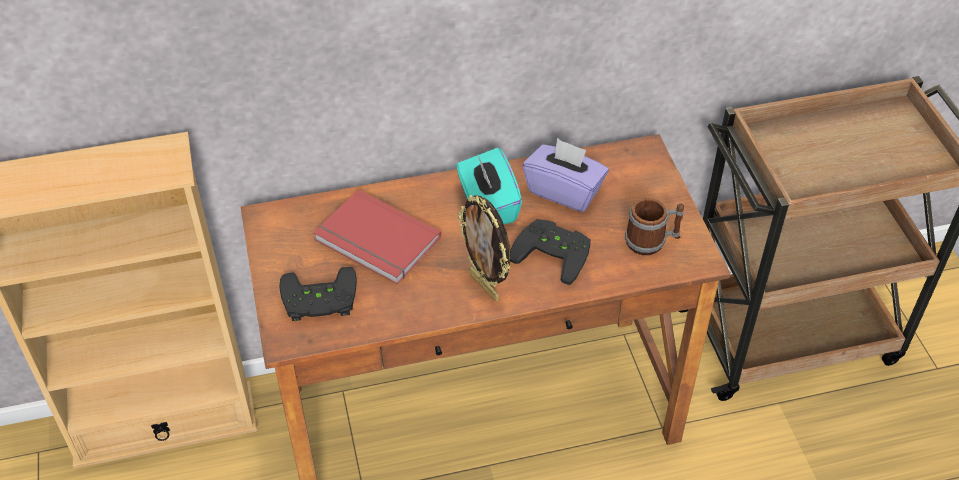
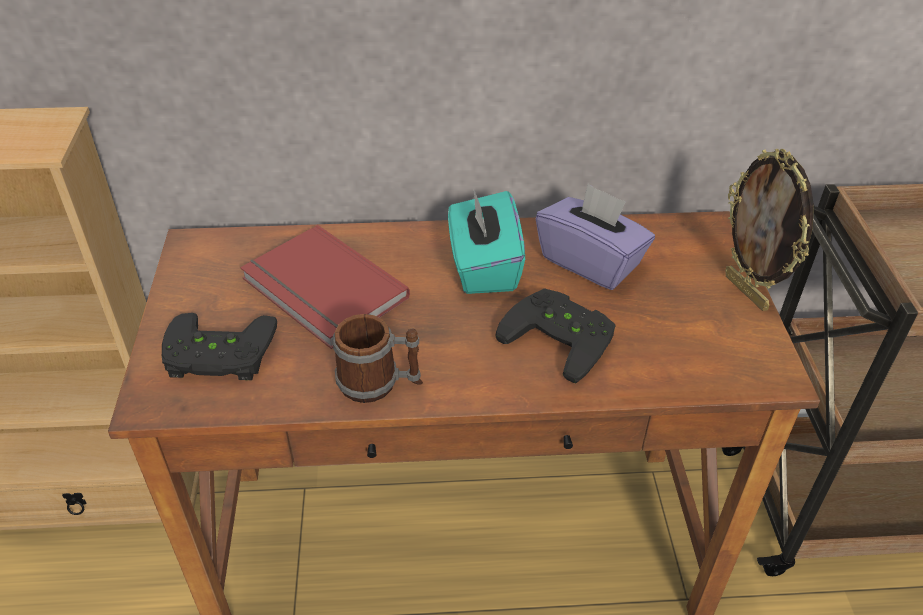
camera: 10 degrees right, 5 degrees down
picture frame [457,195,511,301] -> picture frame moved to [725,149,814,311]
mug [625,198,684,255] -> mug moved to [333,314,423,403]

